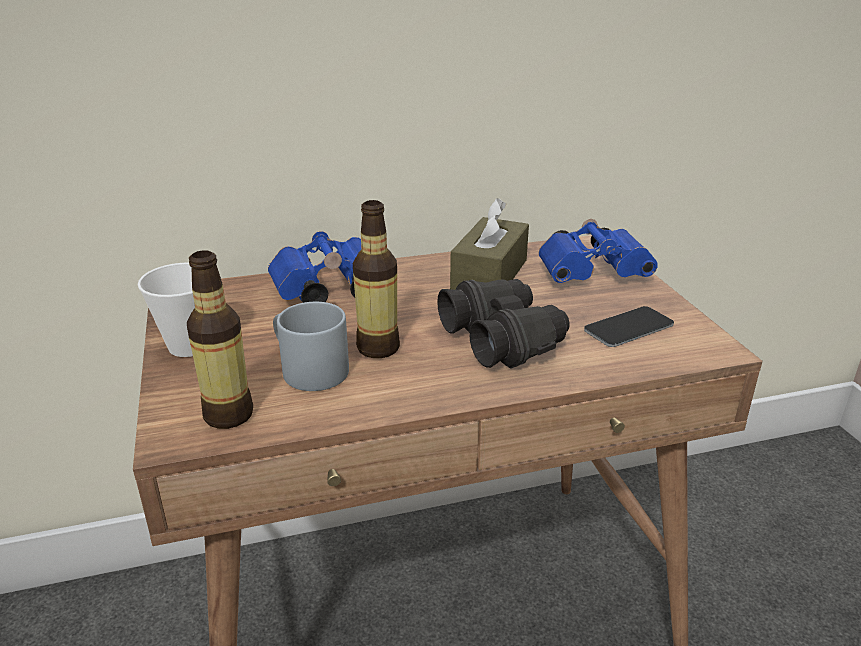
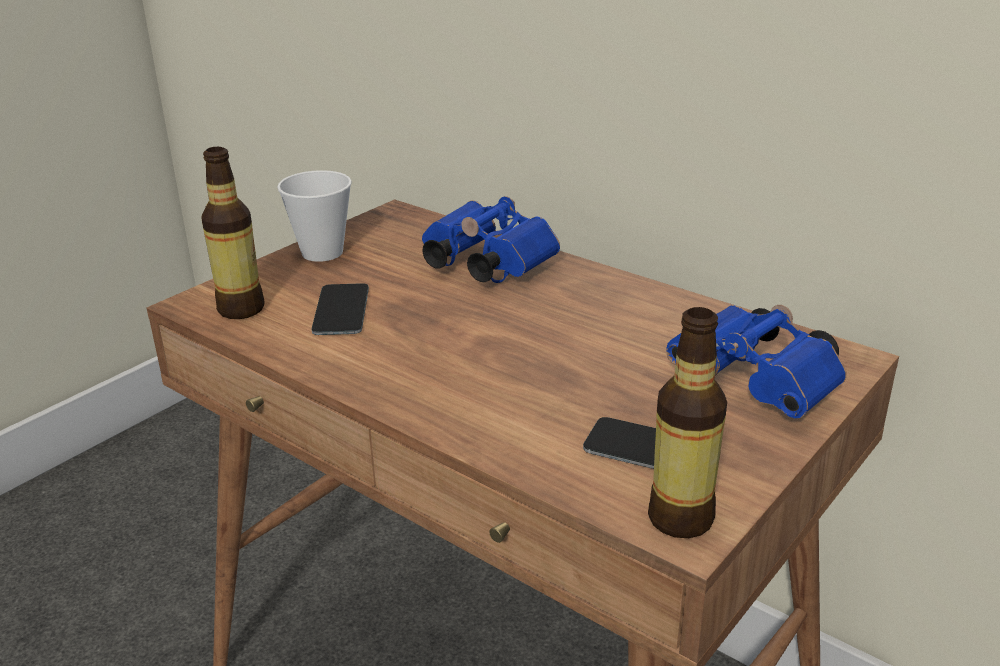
camera: 55 degrees right, 0 degrees up
grey mug [273,302,349,391] -> phone [311,283,369,335]
bottle [353,200,400,358] -> bottle moved to [648,307,727,538]
black binoculars [437,279,570,368] -> none
brown tissue box [450,198,529,290] -> none

